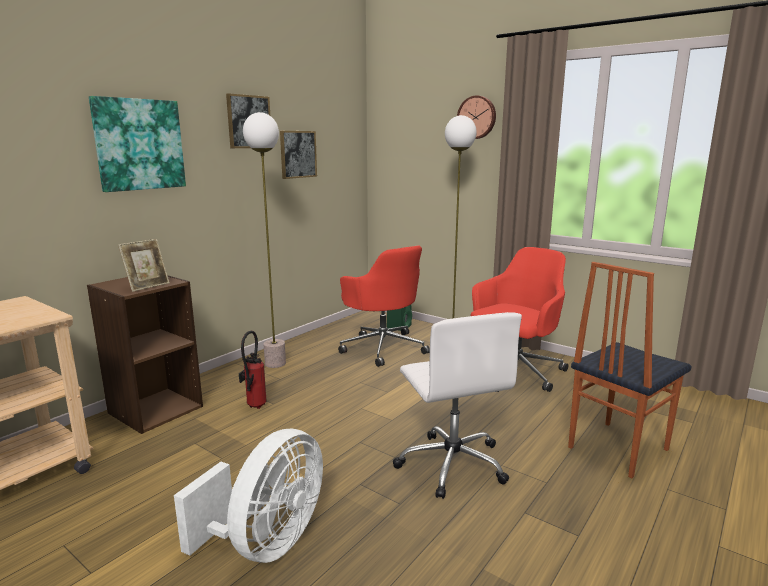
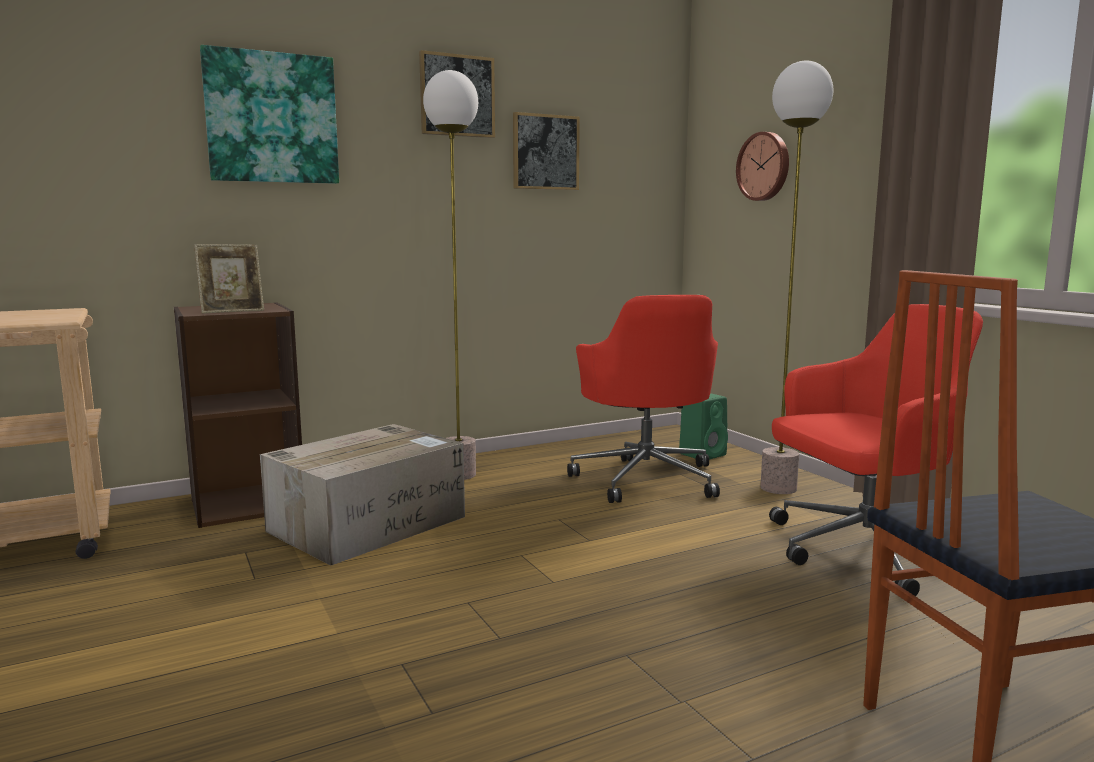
camera: 25 degrees right, 5 degrees down
white fan [174,429,323,563] -> none
fire extinguisher [239,331,267,409] -> cardboard box [260,424,465,566]
white office chair [393,312,522,499] -> none
wall clock [457,95,496,139] -> wall clock moved to [736,132,789,201]

